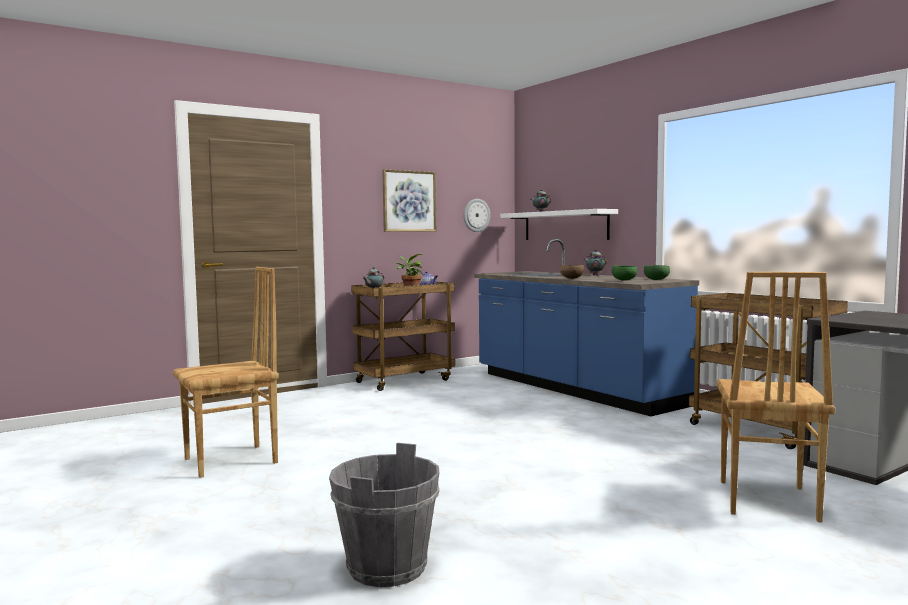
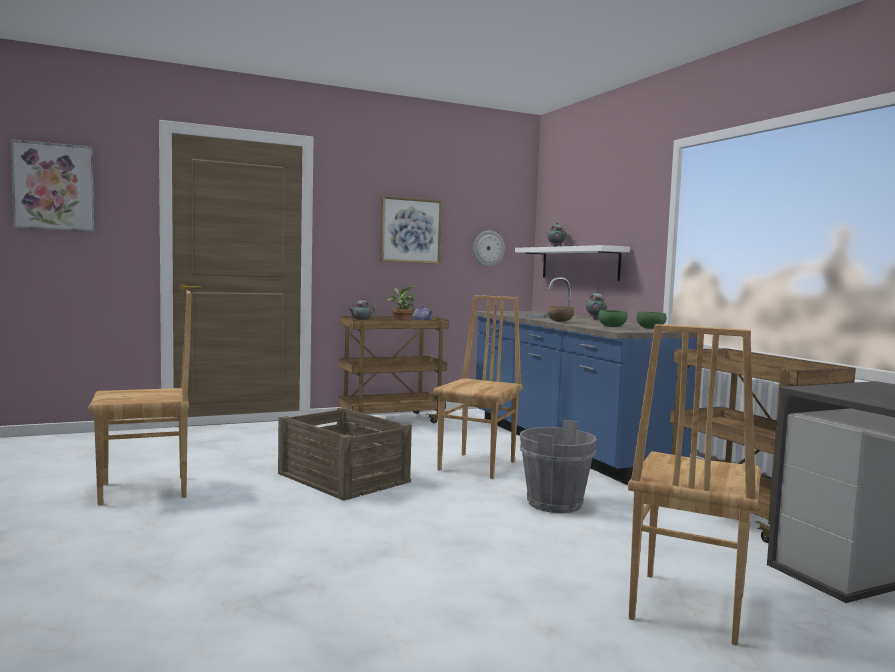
camera: 10 degrees right, 0 degrees up
grey bucket [329,443,439,587] -> grey bucket moved to [520,420,597,513]
none -> picture [11,139,94,232]
none -> crate [278,407,412,501]
none -> brown chair [433,295,522,479]

